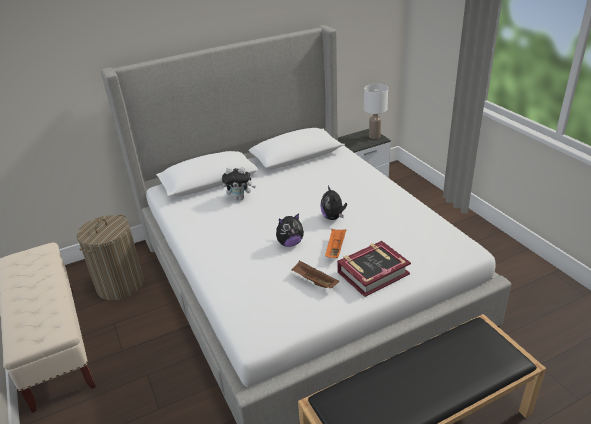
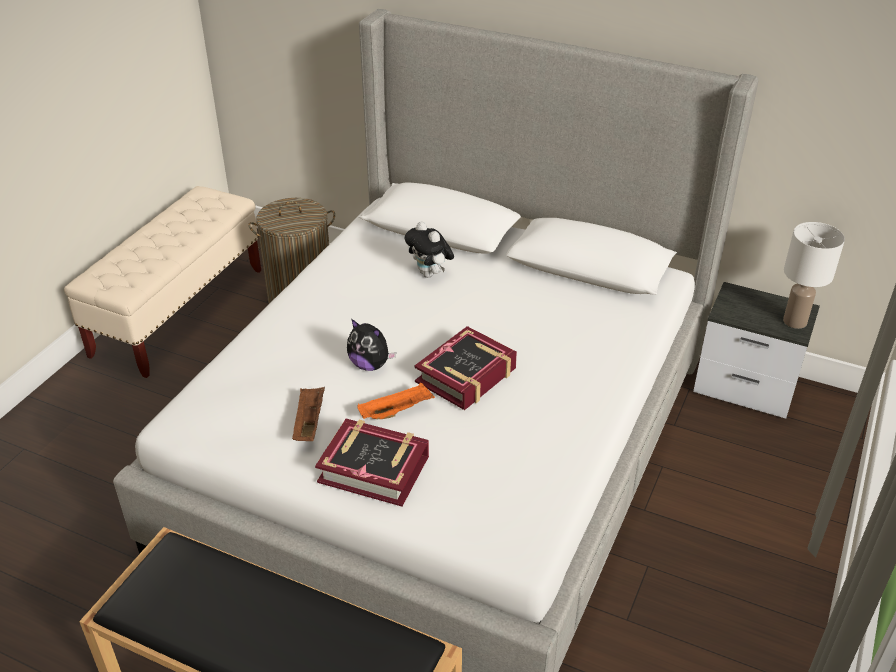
camera: 50 degrees right, 5 degrees up
plush toy [320,186,347,220] -> book [414,326,517,410]

